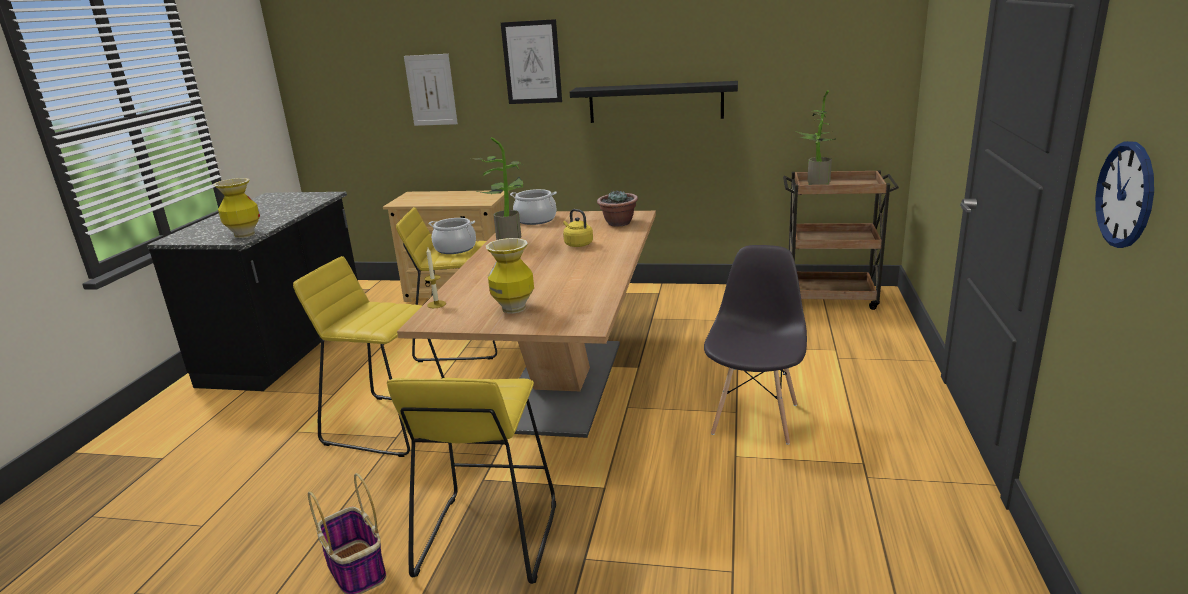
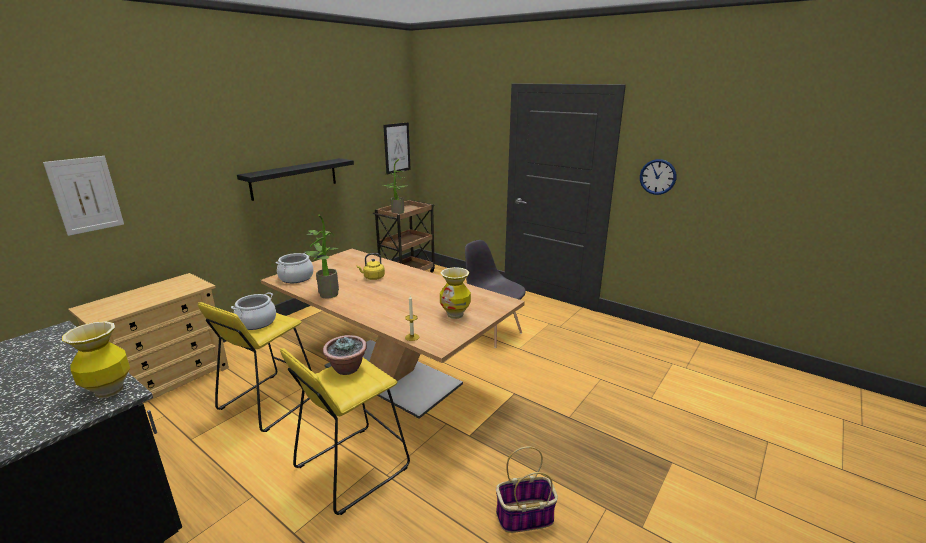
camera: 65 degrees left, 0 degrees up
yellow stool [387,378,556,584] -> none
picture [501,19,562,104] -> picture moved to [383,122,411,175]
potted plant [597,191,638,226] -> potted plant moved to [323,335,367,375]

